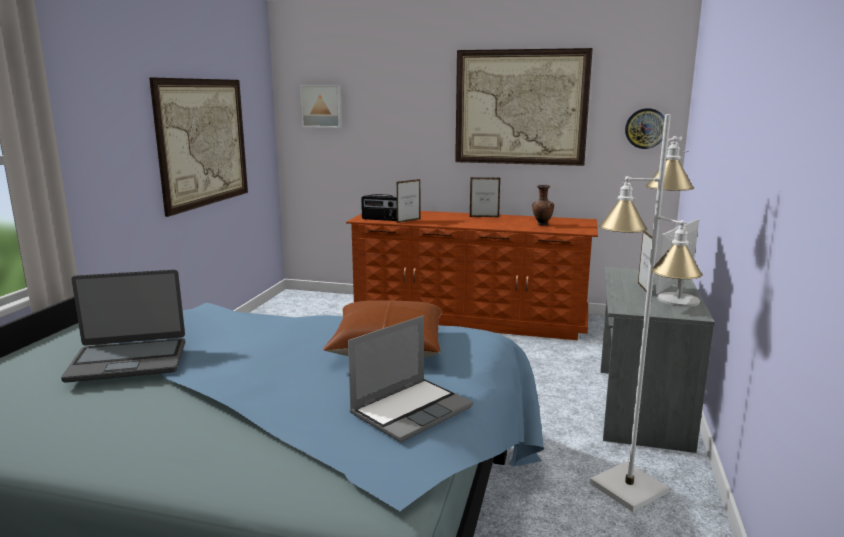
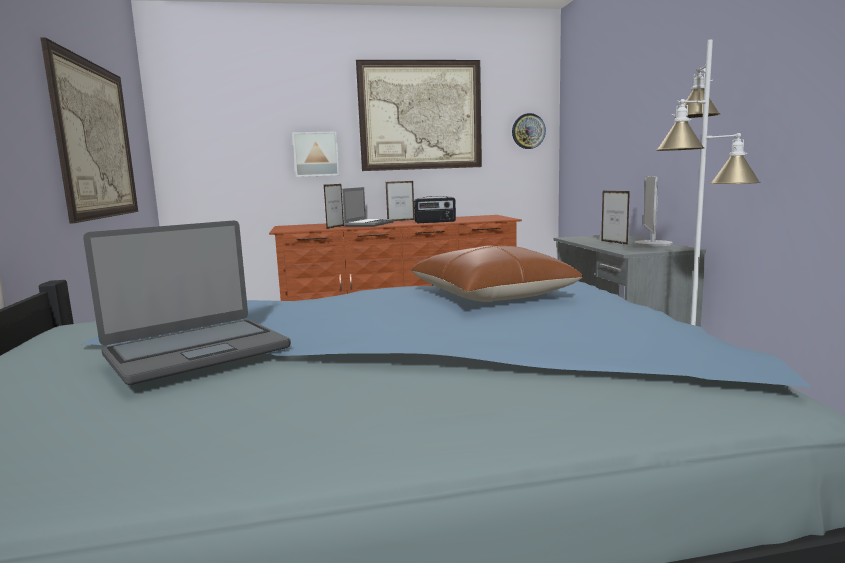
camera: 25 degrees left, 5 degrees down
picture [300,85,342,128] -> picture moved to [292,131,339,177]
laptop [348,316,473,442] -> laptop moved to [342,187,394,226]
radio [361,194,397,221] -> radio moved to [414,196,456,223]
brown vase [532,185,554,225] -> none

